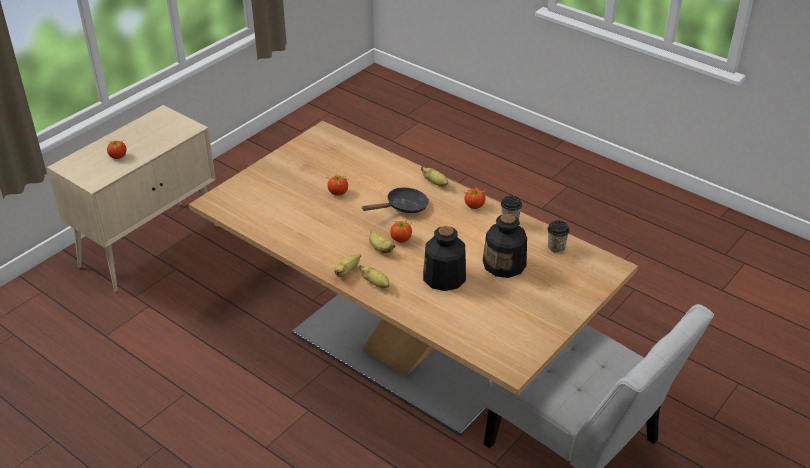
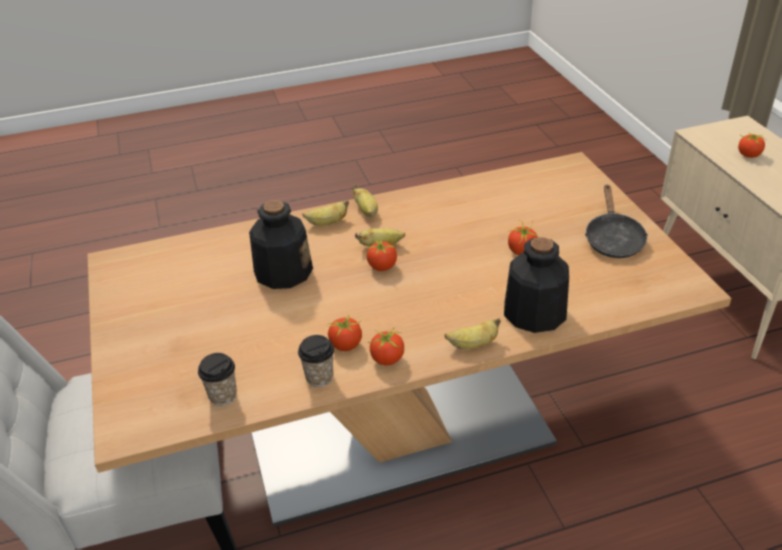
camera: 125 degrees right, 0 degrees up
black frying pan [362,188,429,213] -> black frying pan moved to [585,184,648,258]
bottle [483,214,527,278] -> bottle moved to [504,237,569,333]
none -> tomato [328,313,362,351]

